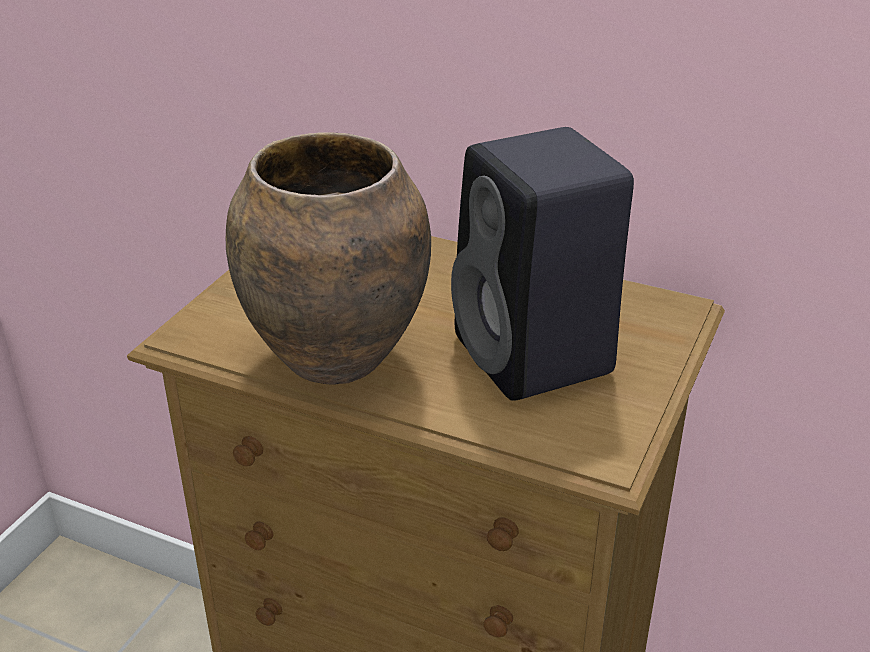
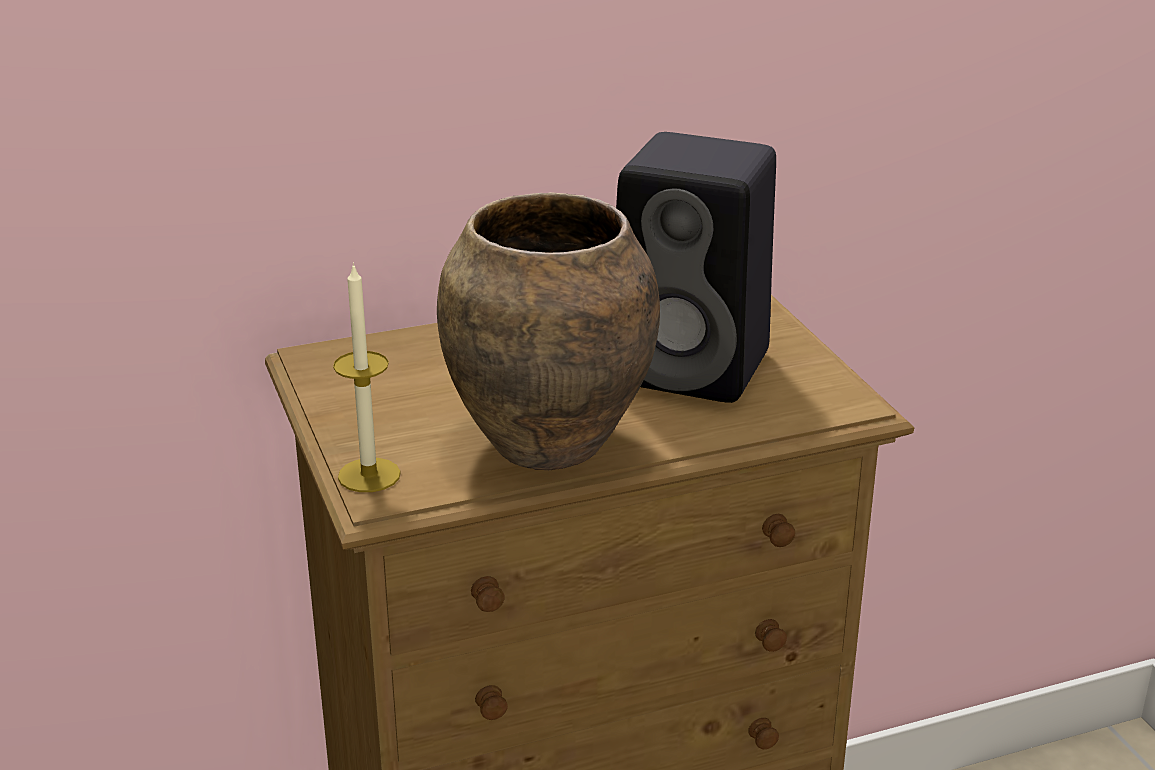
camera: 45 degrees left, 5 degrees down
none -> candle [333,263,401,492]

